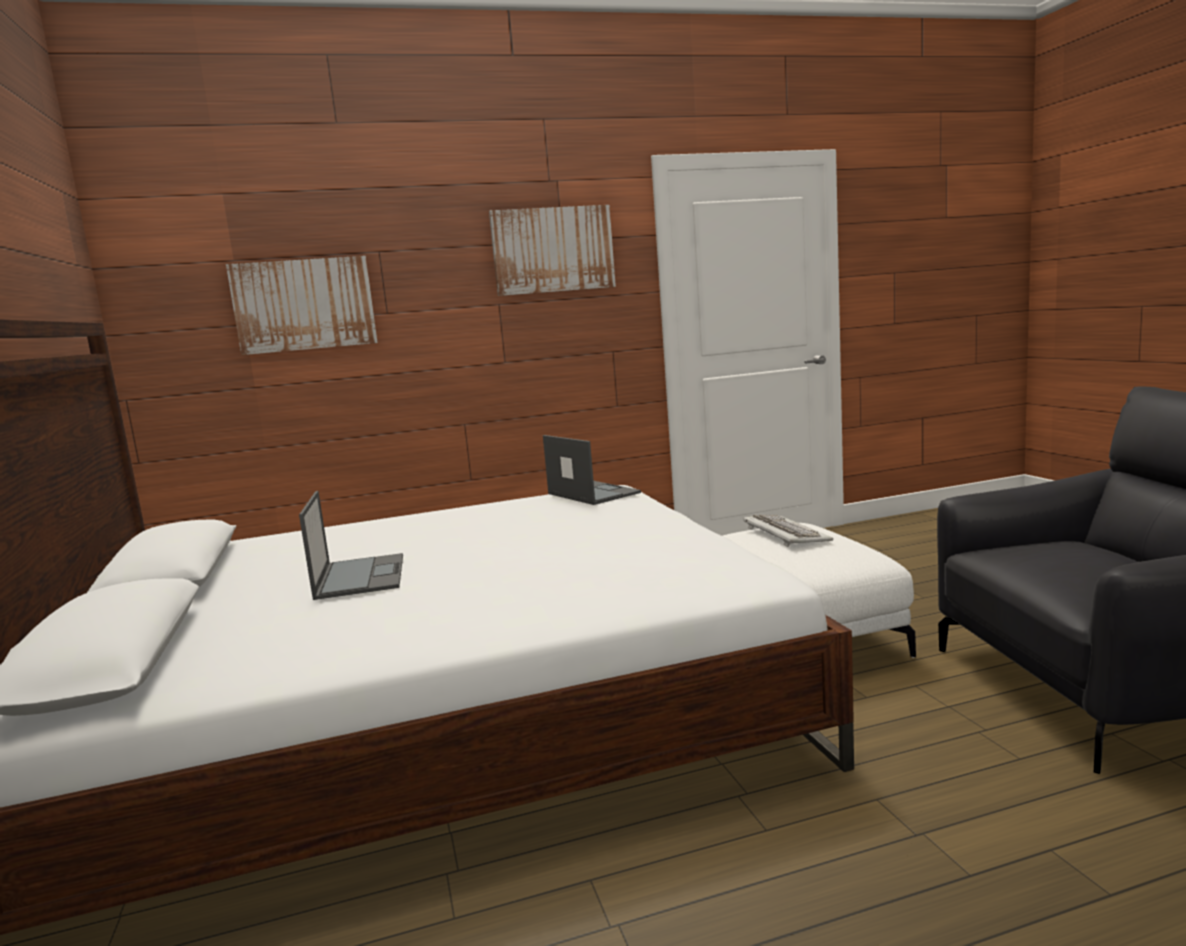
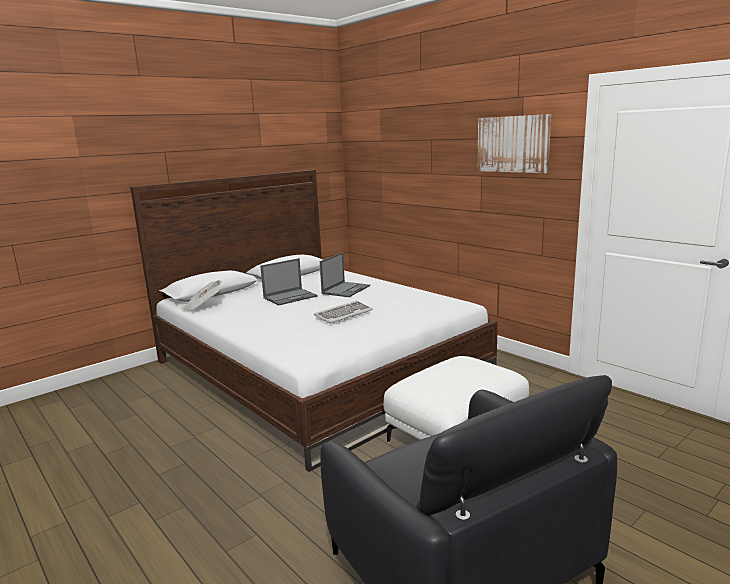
camera: 65 degrees right, 5 degrees up
picture [226,256,378,355] -> none
laptop [543,435,641,505] -> laptop moved to [320,252,370,297]
keyboard [743,515,833,547] -> keyboard moved to [314,301,373,323]
none -> newspaper [181,280,222,311]

